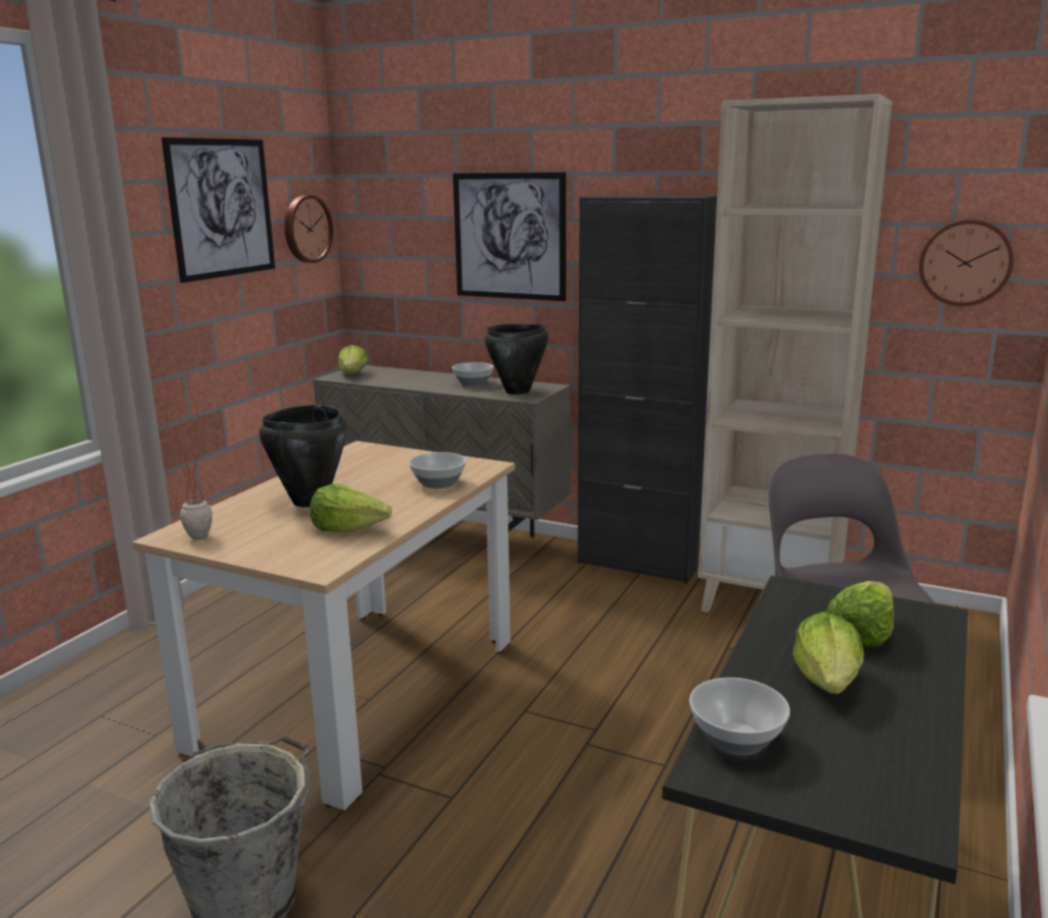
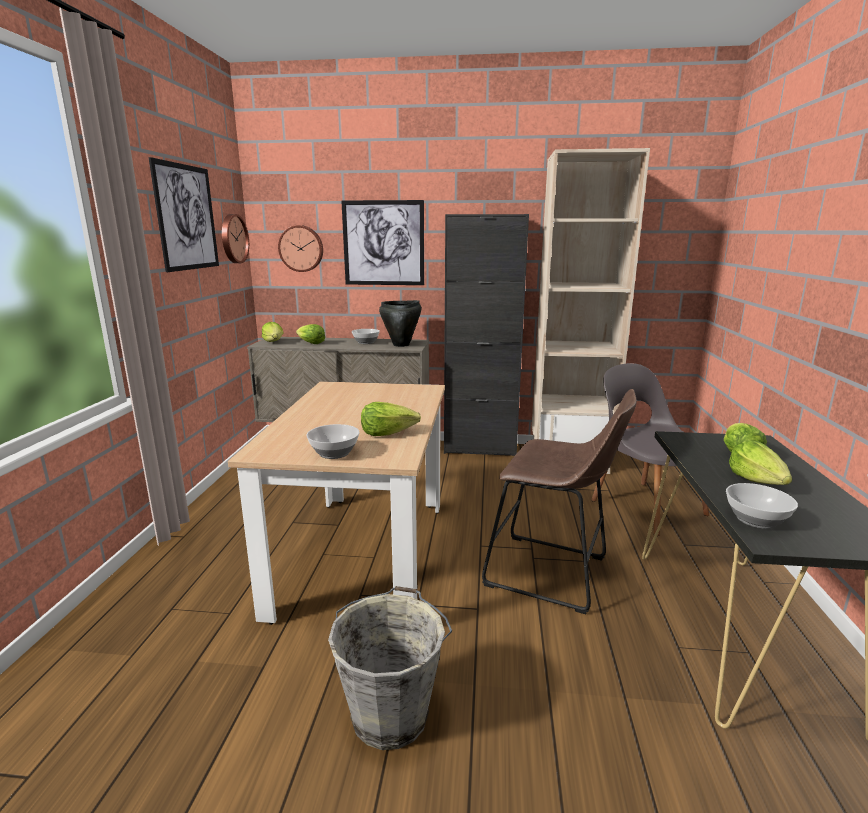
camera: 20 degrees left, 0 degrees up
potted plant [160,357,212,540] -> none
black cooking pot [259,405,347,507] -> none
bowl [409,452,467,489] -> bowl moved to [307,424,360,459]
wall clock [919,219,1014,306] -> wall clock moved to [278,225,323,272]
none -> lettuce [296,324,325,344]
none -> brown stool [482,389,637,614]

